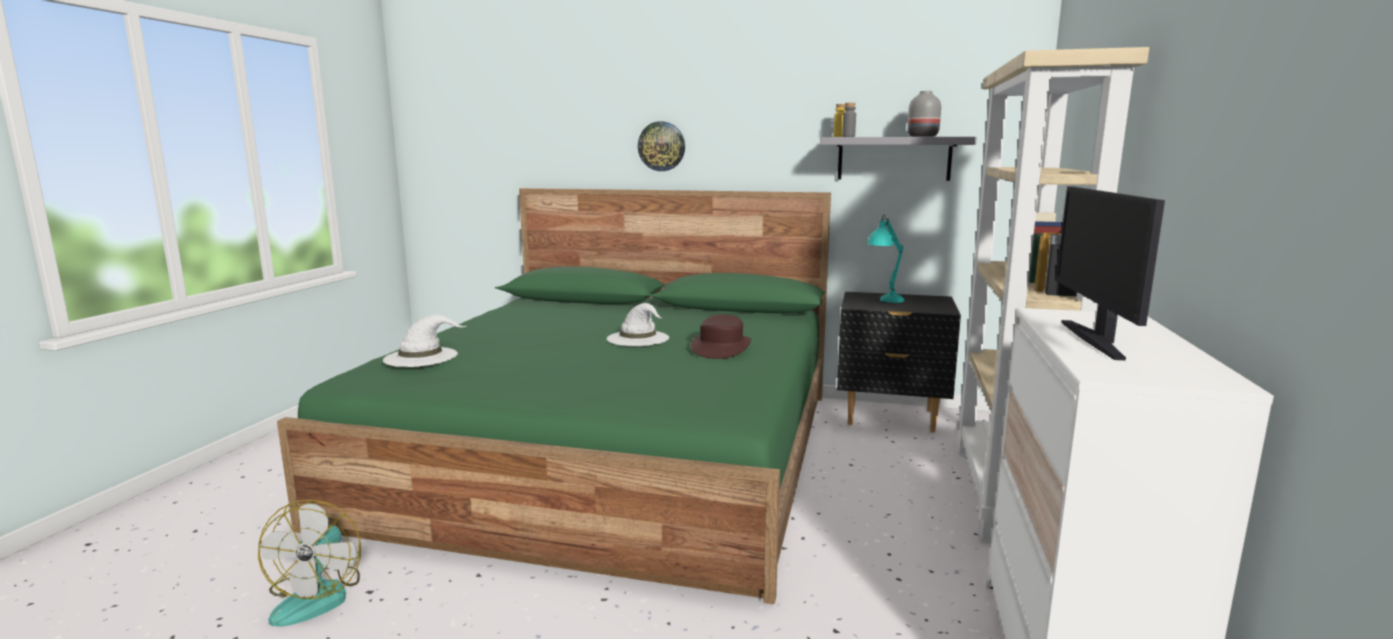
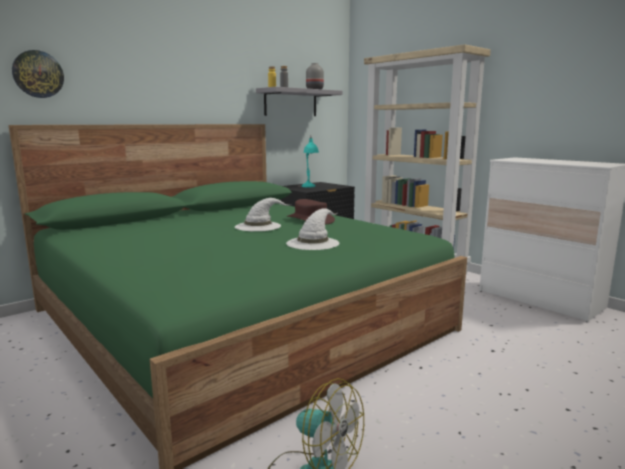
camera: 55 degrees left, 0 degrees up
white hat [383,314,466,367] -> white hat moved to [286,208,340,250]
wall clock [638,121,685,171] -> wall clock moved to [12,50,64,98]
monitor [1056,186,1165,360] -> none

